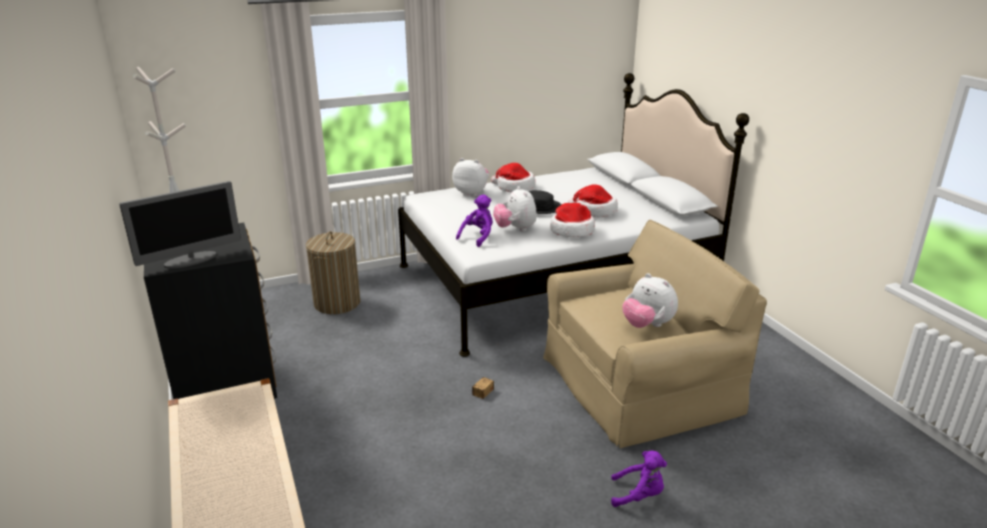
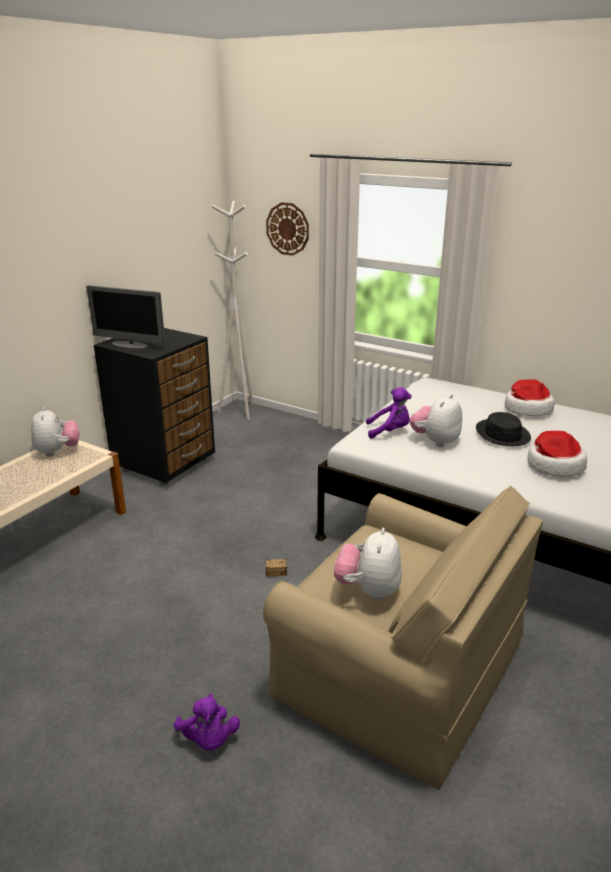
camera: 55 degrees right, 0 degrees up
laundry basket [306,231,360,314] -> none
plush toy [452,158,489,197] -> plush toy moved to [31,407,79,457]
hat [550,203,595,237] -> none
none -> wall clock [266,202,309,256]

